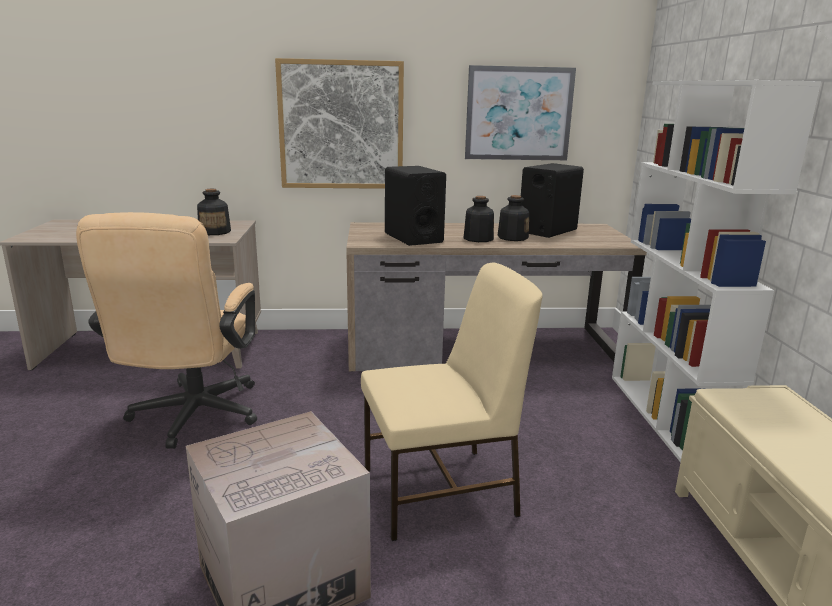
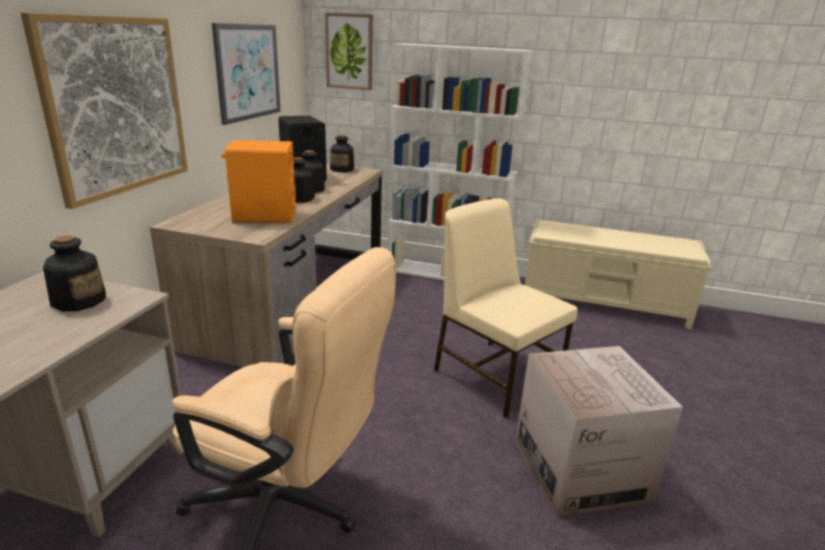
camera: 70 degrees left, 5 degrees up
beige chair [361,262,543,541] -> beige chair turned 45 degrees counterclockwise [434,199,578,418]
black speaker [385,166,446,246] -> orange speaker [222,140,296,223]
none -> picture [325,13,373,90]
none -> bottle [330,135,354,172]

